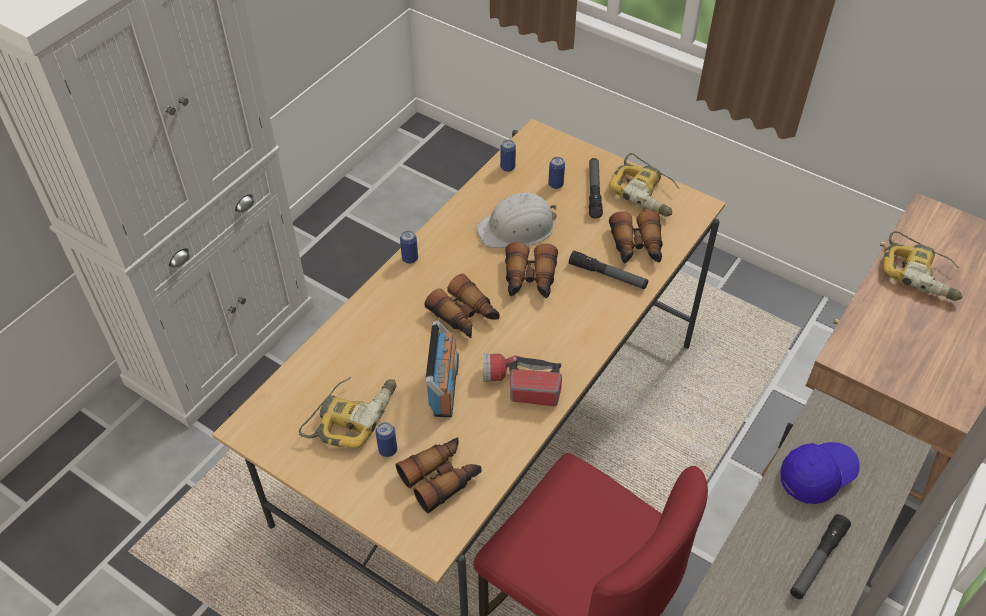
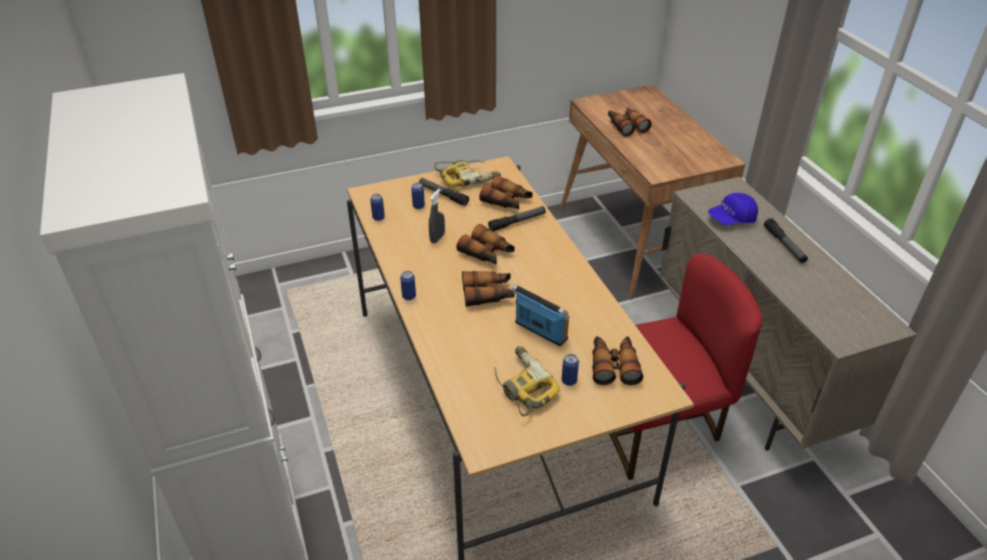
camera: 55 degrees left, 10 degrees down
white hard hat [476,193,557,248] -> grey spray bottle [429,189,445,243]
flashlight [483,353,562,406] -> none
blue cap [780,442,860,504] -> blue cap turned 120 degrees counterclockwise [708,193,758,225]
power drill [883,231,962,301] -> binoculars [608,107,651,137]

